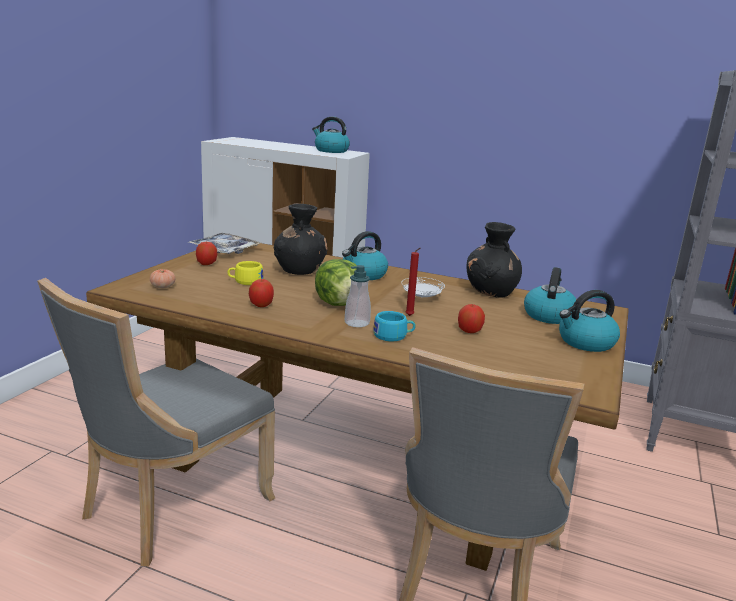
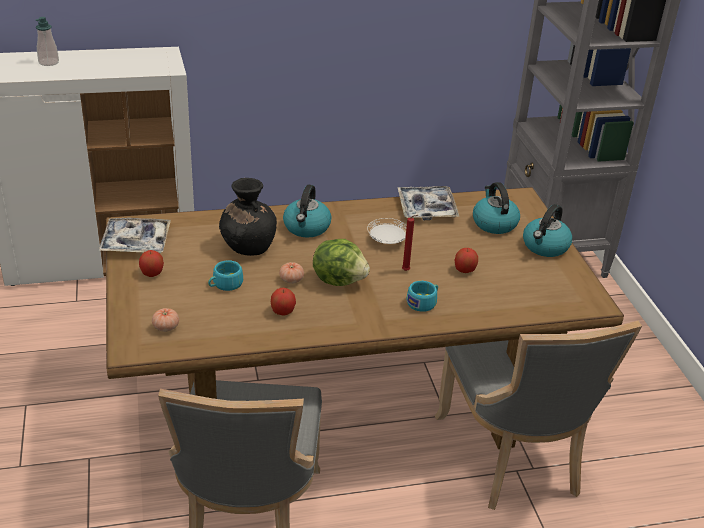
camera: 35 degrees left, 15 degrees up
yellow cup [227,261,263,285] -> turquoise cup [208,260,243,291]
kettle [312,117,350,153] -> none
soap dispenser [345,265,371,327] -> soap dispenser moved to [36,17,59,66]
black vase [466,222,522,298] -> tray [397,186,460,221]
none -> tomato [279,262,304,284]

